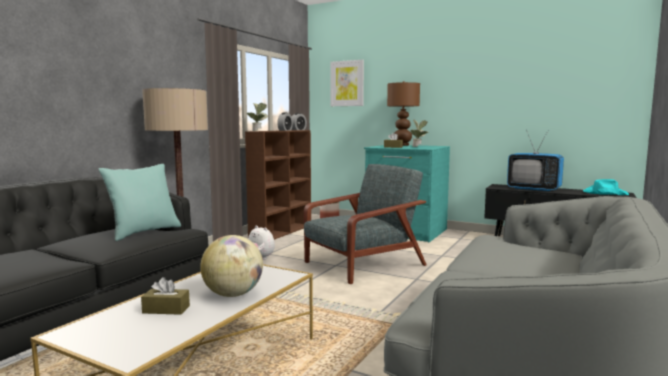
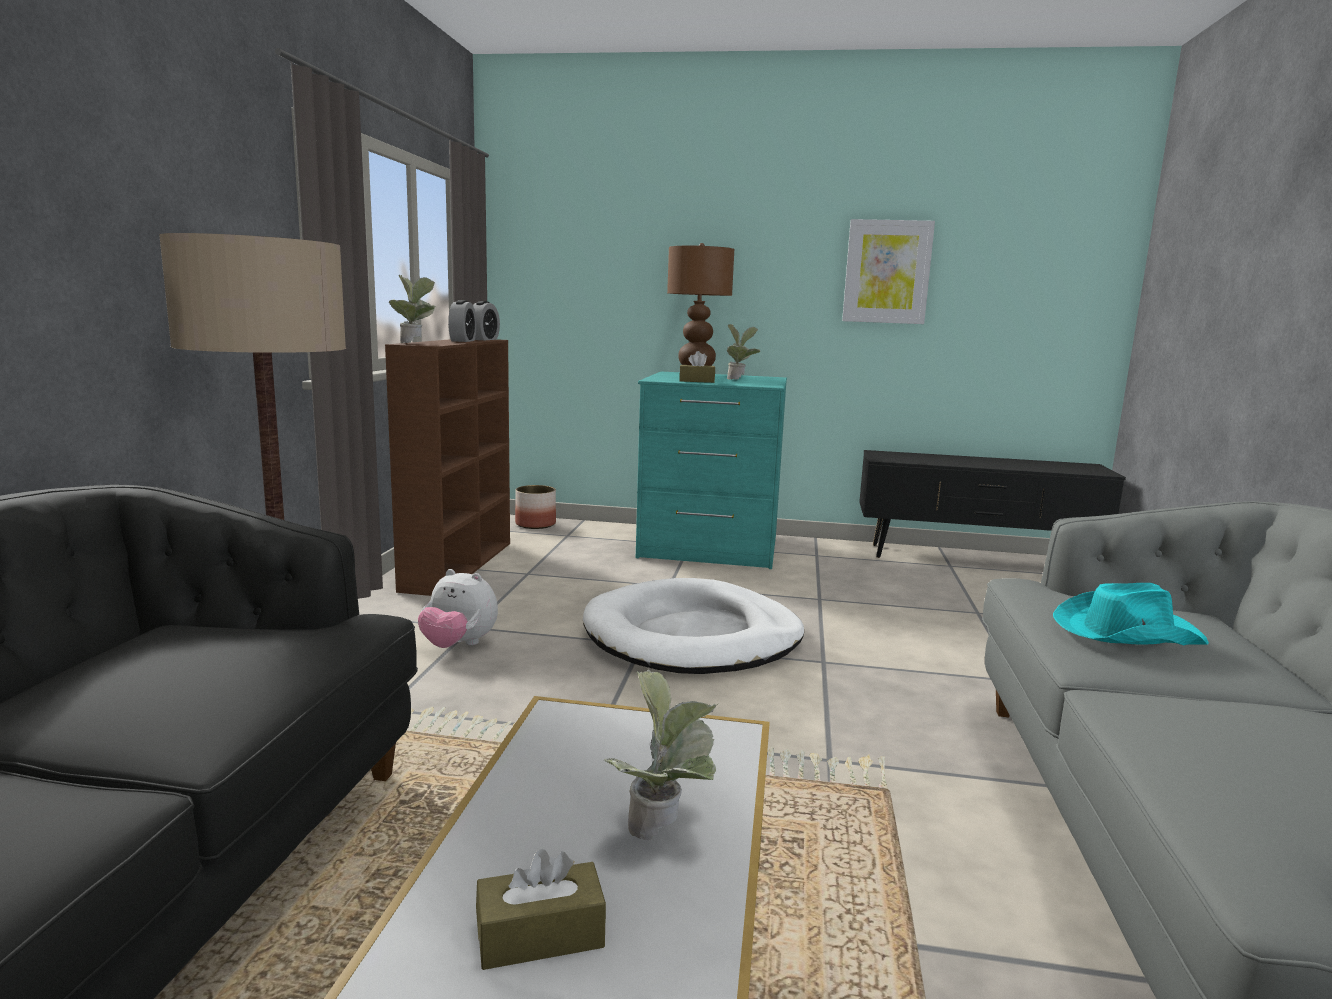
camera: 20 degrees left, 5 degrees up
turquoise pillow [99,164,181,241] -> none
globe [200,235,263,297] -> potted plant [604,670,719,841]
grey armchair [304,164,426,284] -> white dog bed [583,578,804,674]
picture [330,60,364,106] -> picture moved to [842,219,935,324]
television [507,130,564,192] -> none
turquoise hat [583,179,629,195] -> turquoise hat moved to [1053,583,1209,645]

